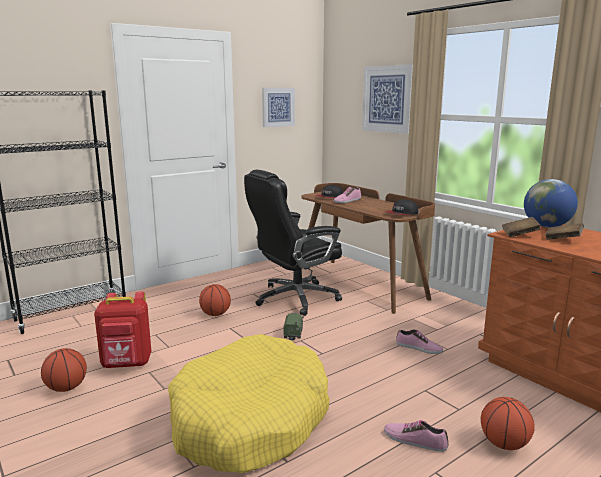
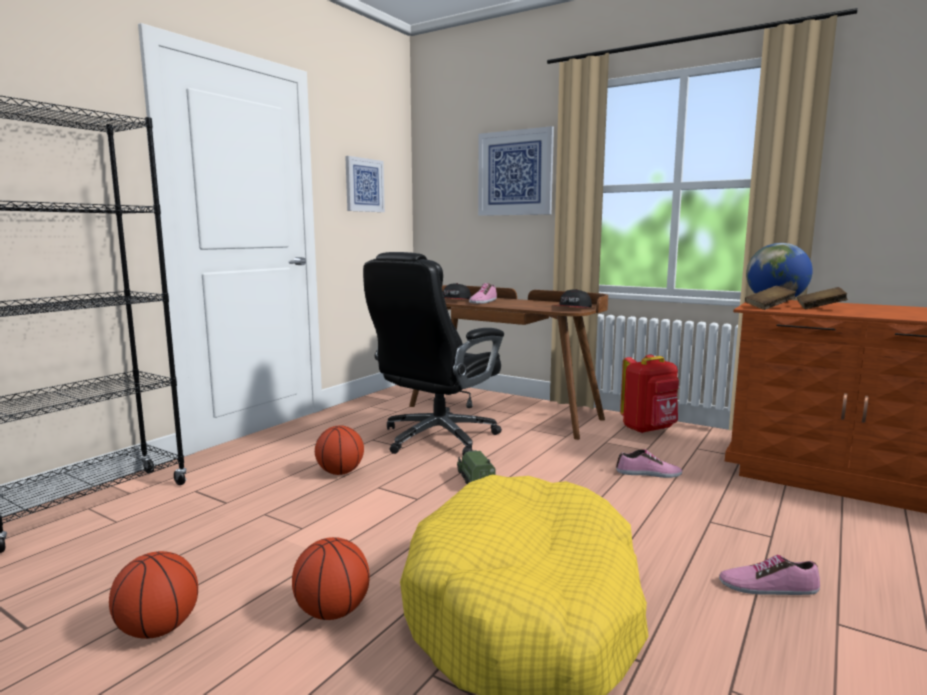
camera: 20 degrees left, 5 degrees down
red backpack [94,291,151,368] -> red backpack moved to [620,355,679,434]
basketball [481,397,535,450] -> basketball moved to [292,537,370,620]

